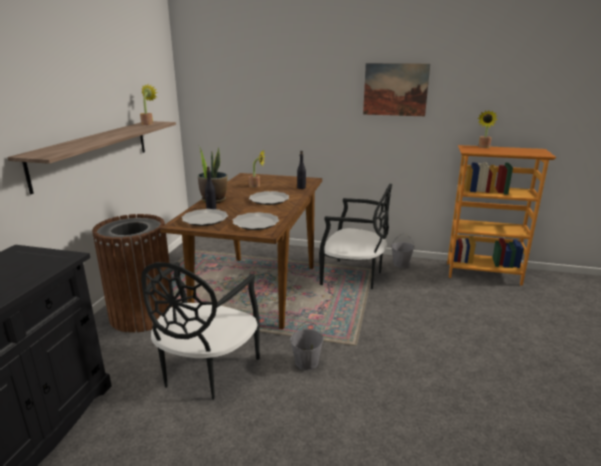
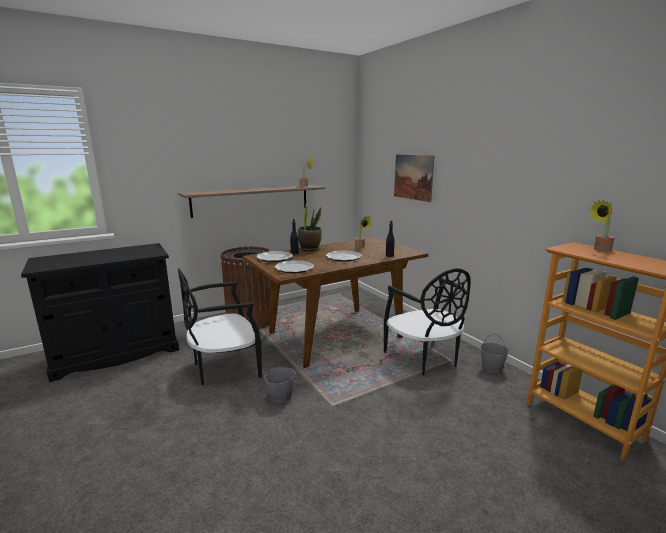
camera: 45 degrees right, 5 degrees down
picture [363,63,430,116] -> picture moved to [394,154,435,202]

